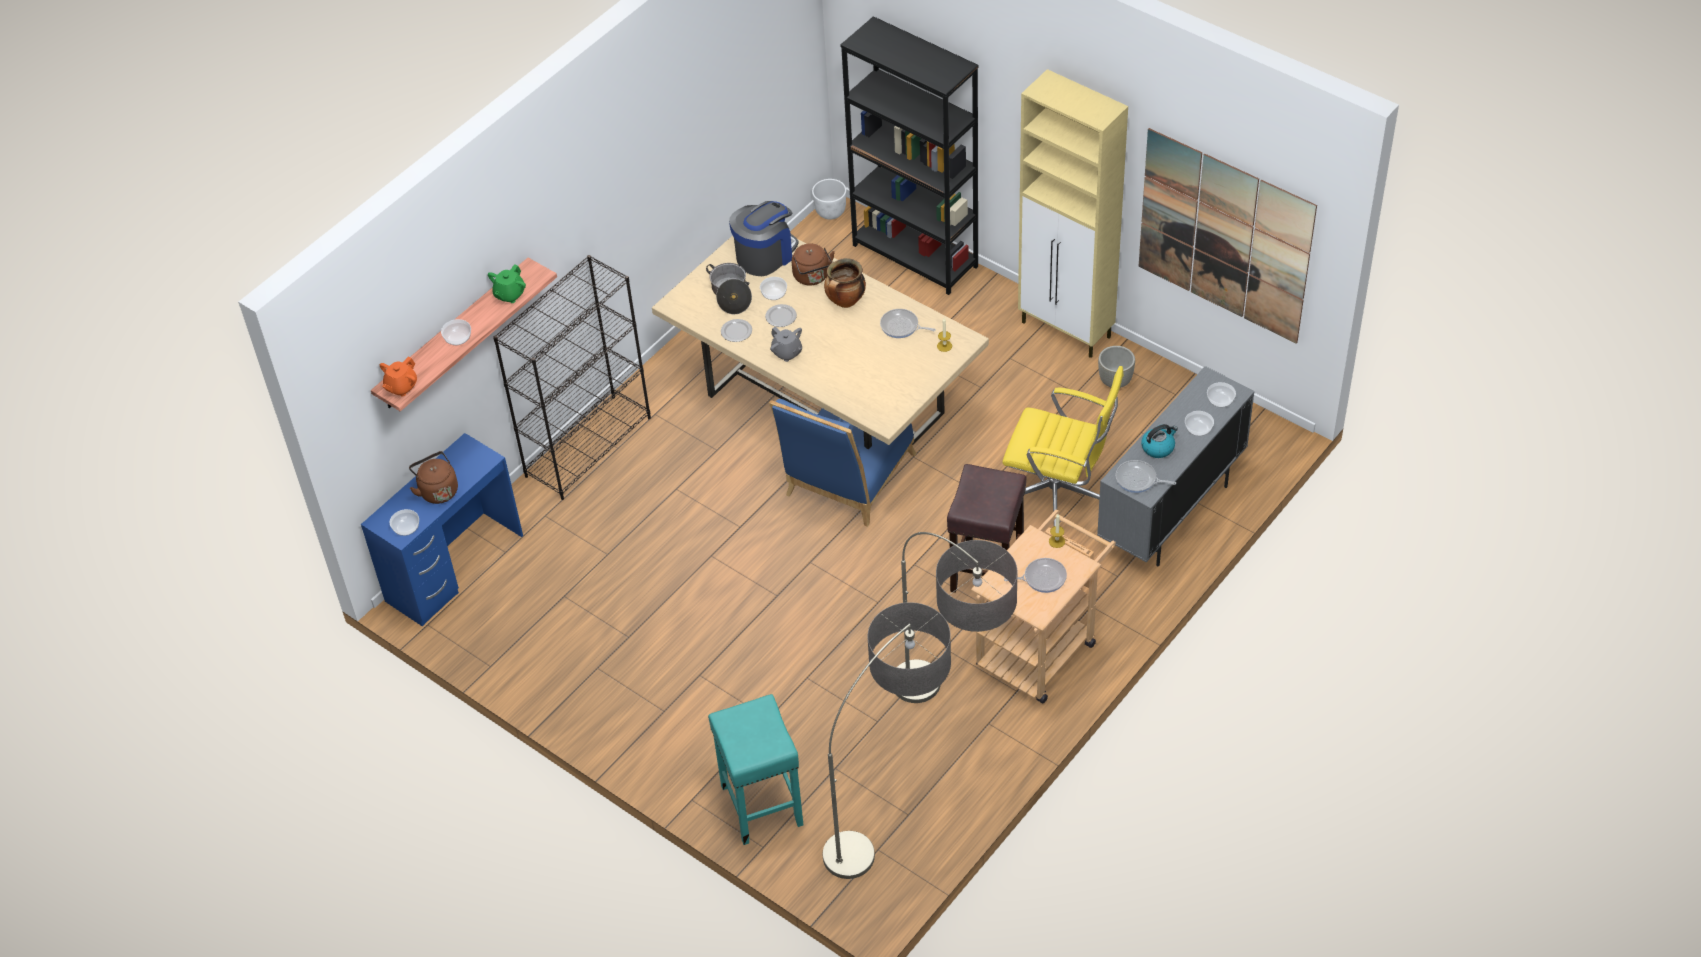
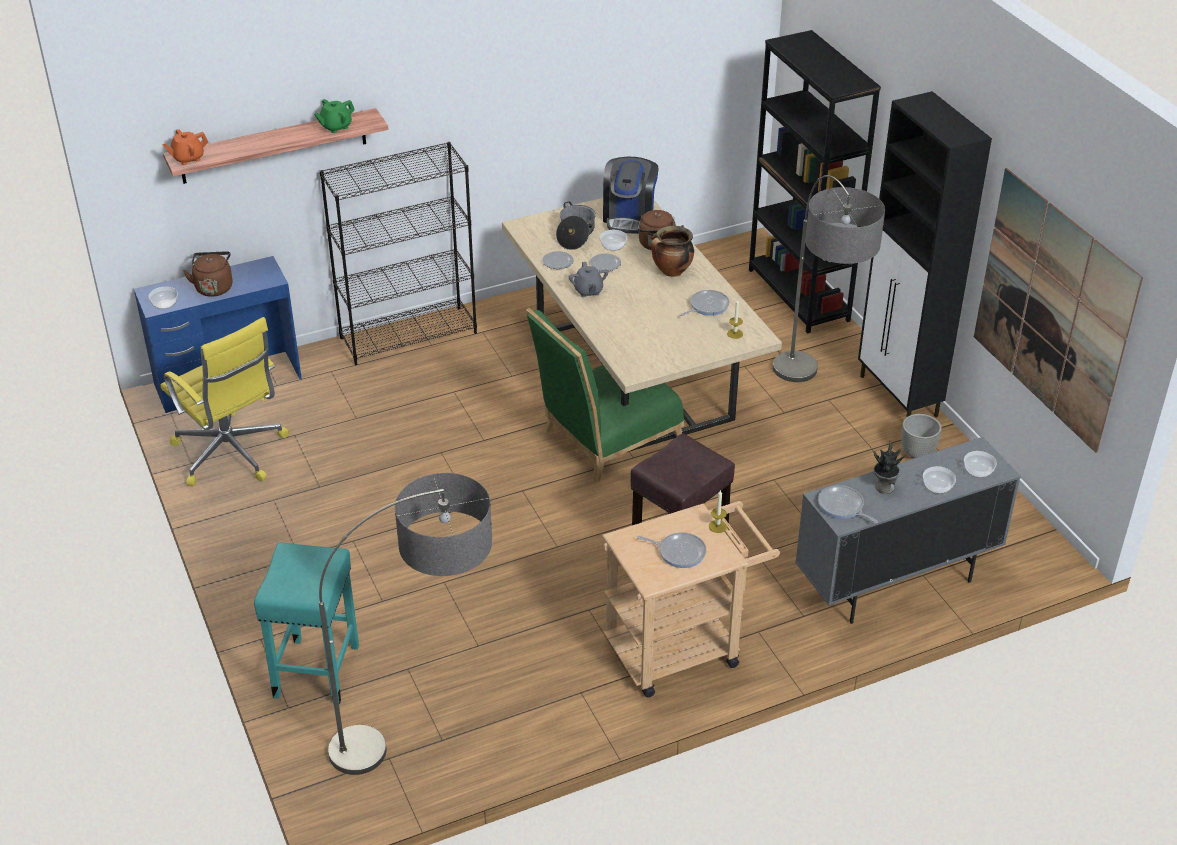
camera: 25 degrees right, 10 degrees down
bowl [441,319,471,345] -> none
coffee machine [729,201,799,276] -> coffee machine turned 120 degrees clockwise [603,157,659,234]
blue chair [769,399,917,527] -> green chair [526,308,684,482]
white planter [812,179,846,220] -> none
frying pan [880,309,936,338] -> frying pan turned 90 degrees clockwise [681,290,729,316]
floor lamp [897,532,1017,703] -> floor lamp moved to [773,175,885,382]
yellow office chair [1002,366,1124,526] -> yellow office chair moved to [160,317,289,487]
beige cabinet [1018,69,1128,358] -> black cabinet [858,91,992,417]
kettle [1141,424,1178,458] -> potted plant [870,440,908,494]

